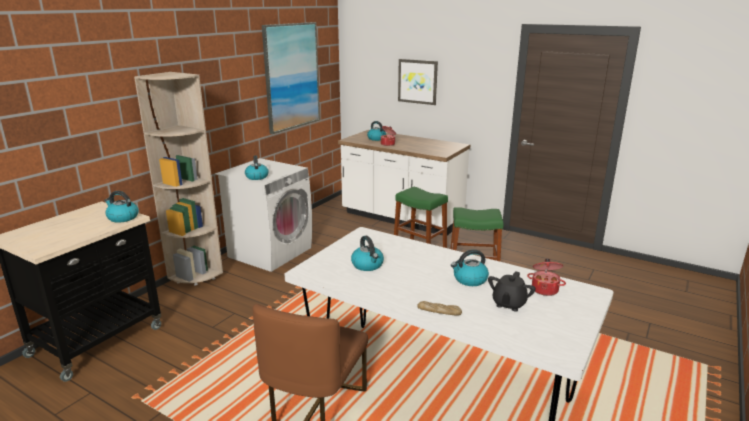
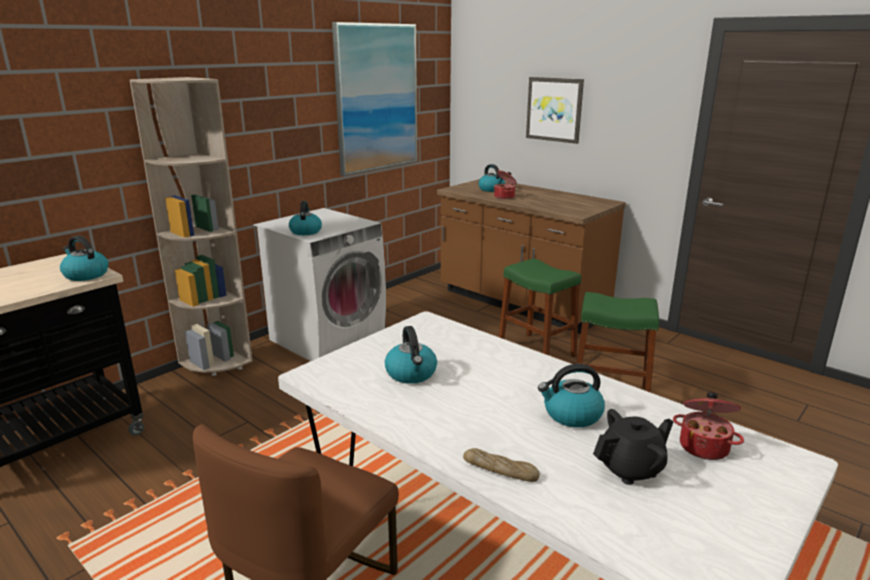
camera: 10 degrees right, 0 degrees up
white counter [338,130,470,236] -> brown counter [437,179,626,334]
black teapot [488,271,536,312] -> black teapot turned 150 degrees counterclockwise [593,409,674,485]

